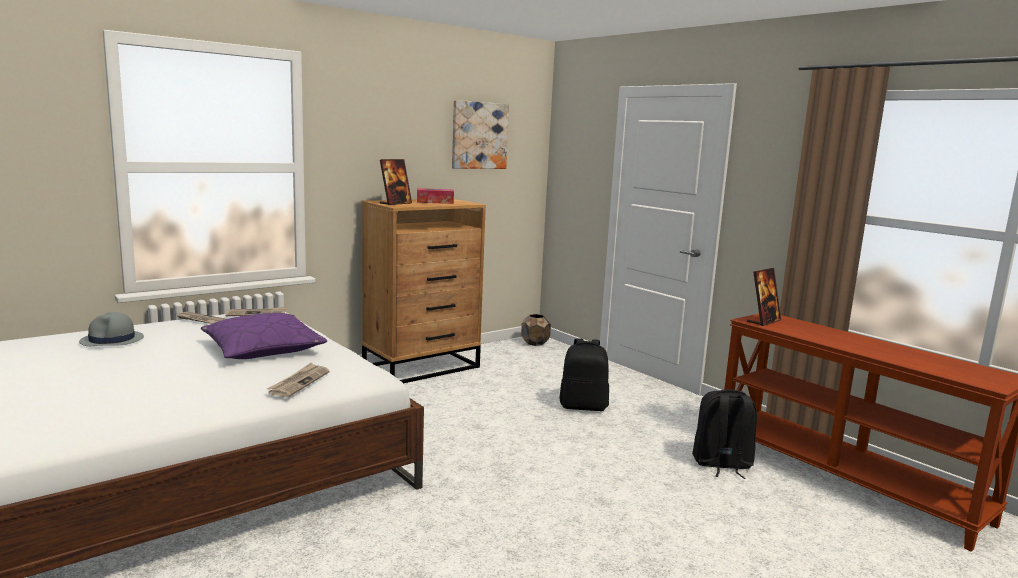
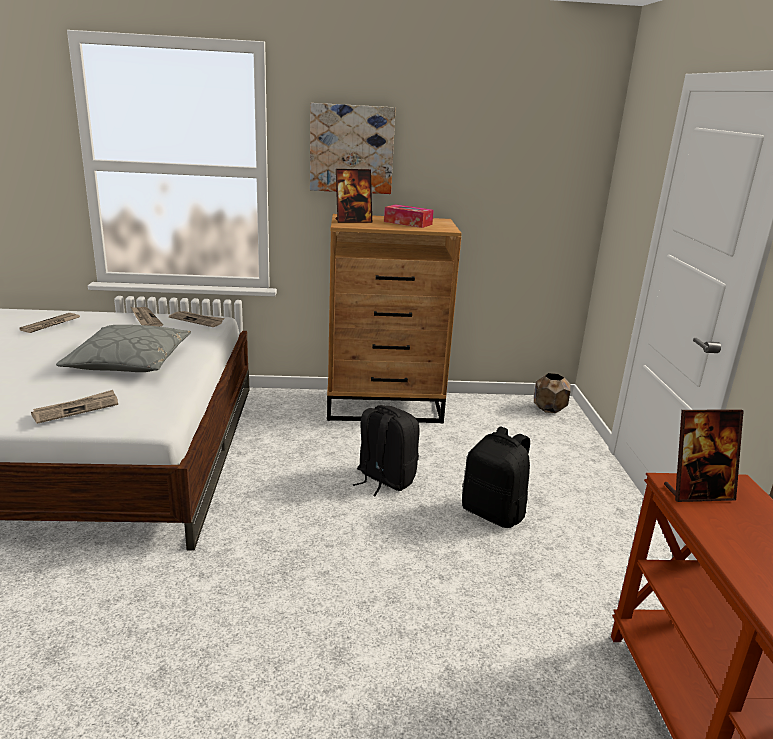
camera: 35 degrees right, 10 degrees up
grey hat [79,312,144,346] -> newspaper [19,313,80,333]
purple pillow [201,313,327,359] -> grey pillow [56,325,191,372]
picture [452,100,509,169] -> picture moved to [310,103,395,194]
black backpack [692,389,757,479] -> black backpack moved to [353,405,419,496]

